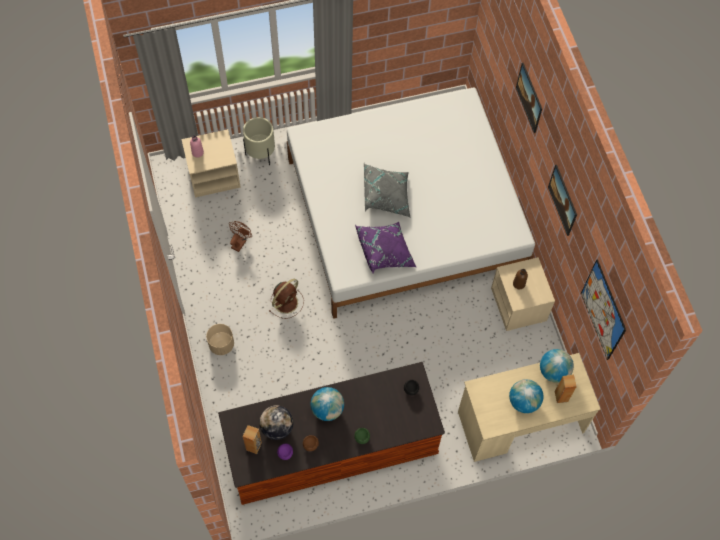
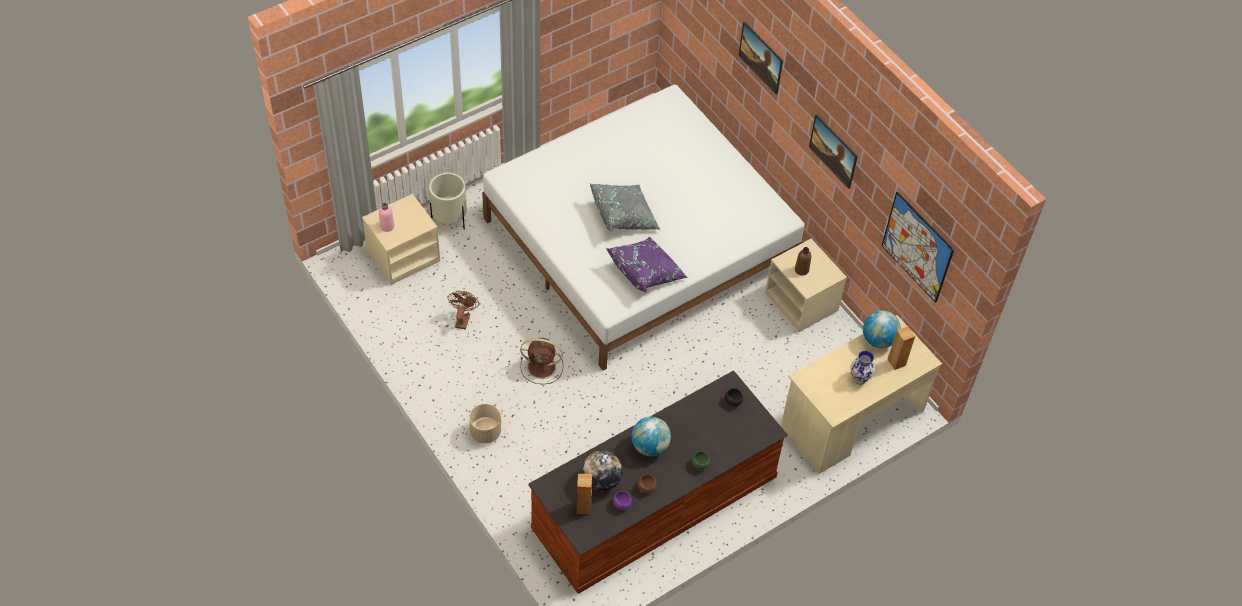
camera: 20 degrees left, 10 degrees down
brown fan [268,279,304,319] -> brown fan turned 75 degrees clockwise [520,338,563,384]
globe [509,379,544,413] -> vase [851,351,875,385]

